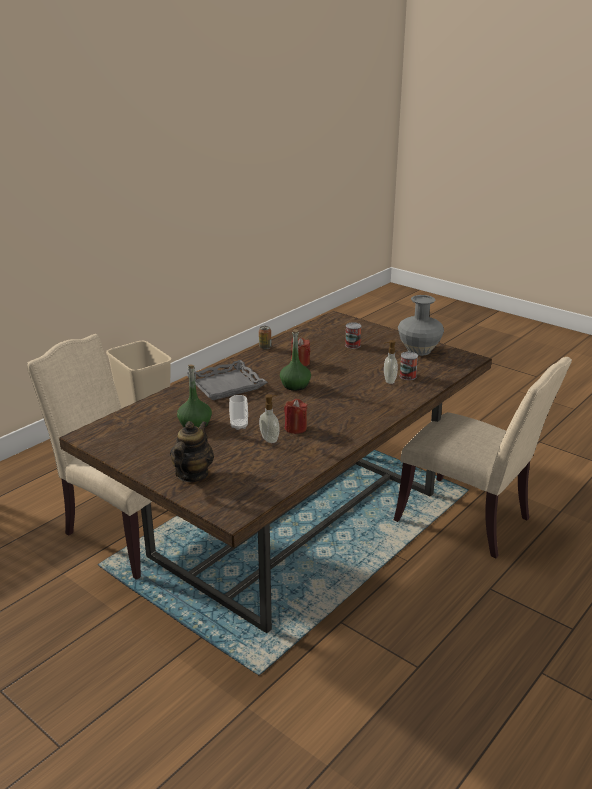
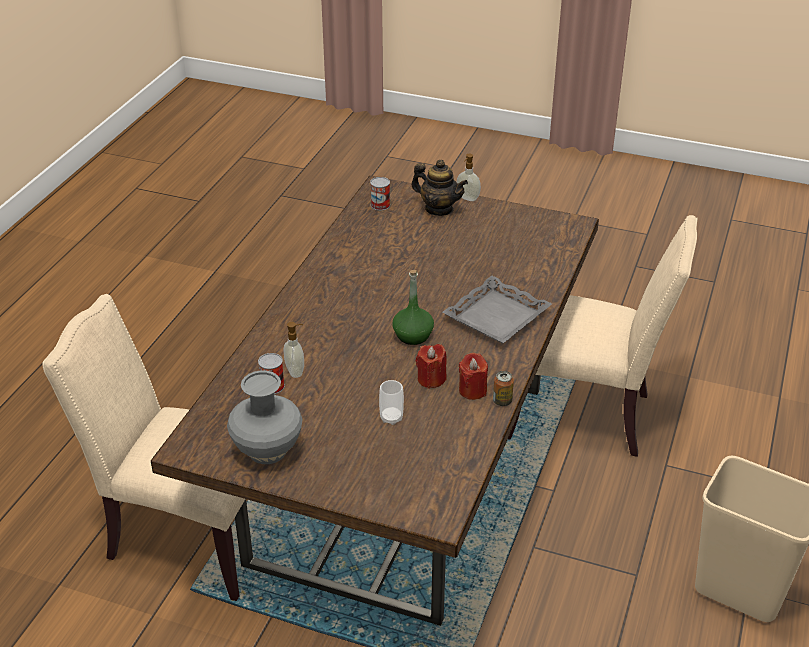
camera: 160 degrees right, 10 degrees up
teapot [170,421,214,482] -> teapot turned 60 degrees counterclockwise [411,160,468,216]
green bottle [177,364,212,428] -> none
cup [229,395,248,430] -> cup moved to [379,380,404,425]
soap dispenser [259,394,280,443] -> soap dispenser moved to [457,154,481,201]
red candle [284,399,308,434] -> red candle moved to [459,353,488,400]
can [345,322,361,349] -> can moved to [370,177,390,210]

